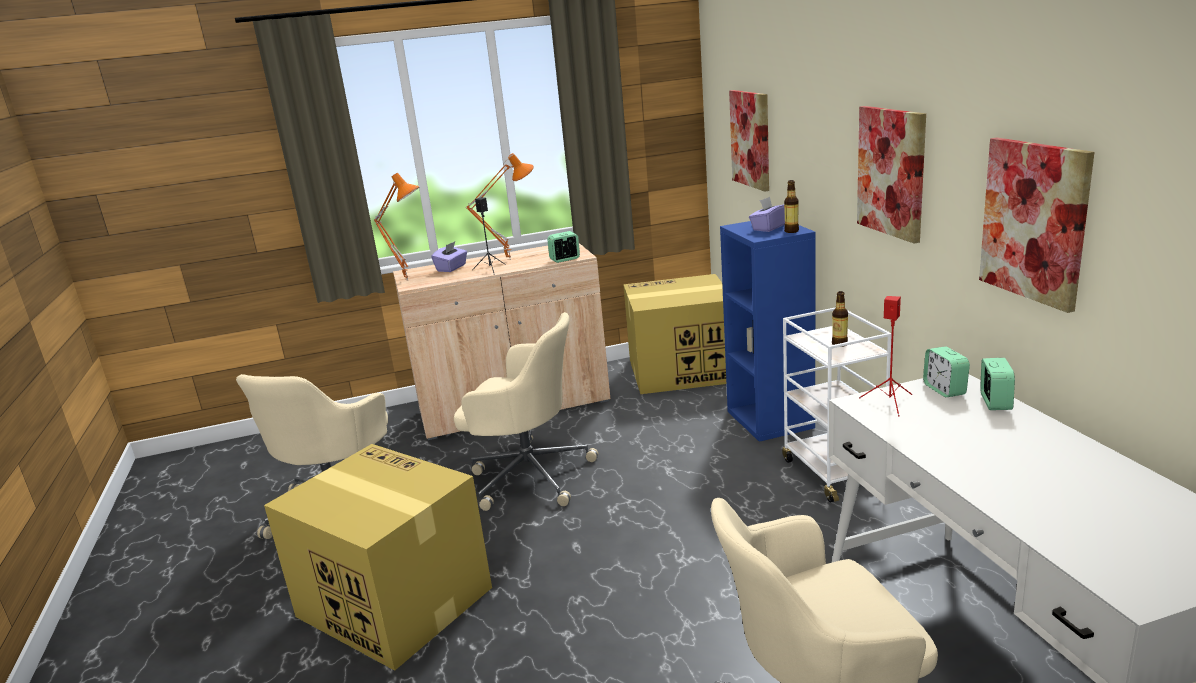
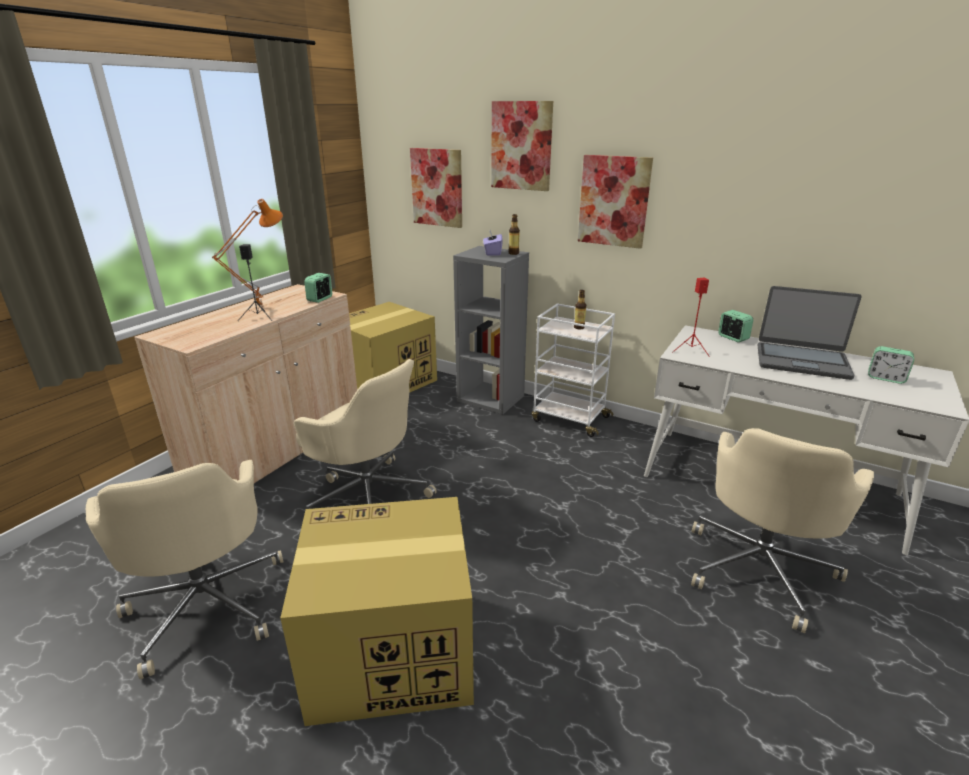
camera: 45 degrees left, 5 degrees up
orange table lamp [374,173,419,281] -> none
purple tissue box [431,242,467,272] -> none
beige office chair [454,312,598,511] -> beige office chair turned 60 degrees clockwise [294,359,437,509]
blue bookcase [720,221,816,442] -> grey bookcase [453,246,529,414]
alarm clock [923,346,970,397] -> alarm clock moved to [868,346,914,384]
picture [979,137,1095,313] -> picture moved to [491,101,553,191]
none -> laptop [758,286,861,380]

